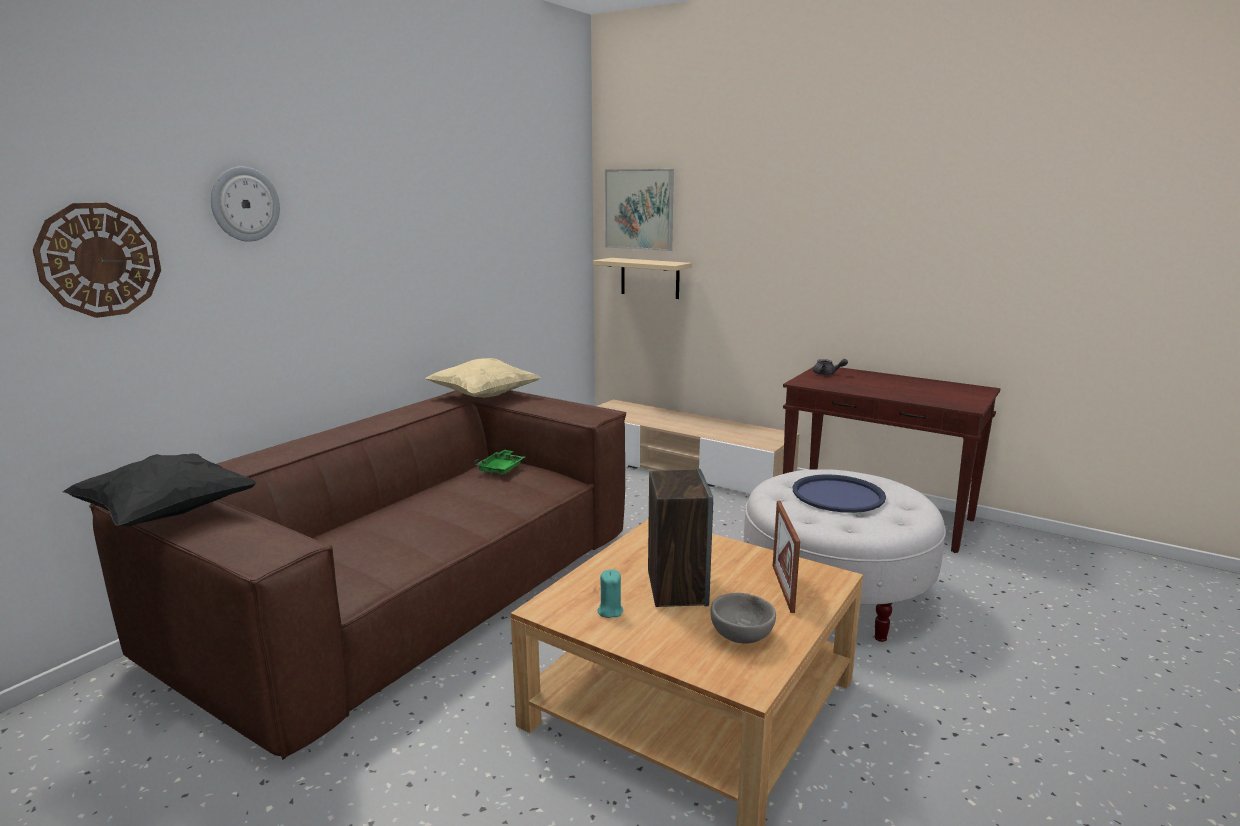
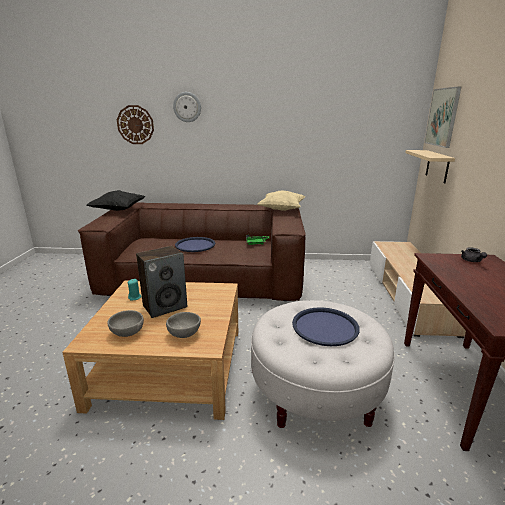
camera: 60 degrees right, 5 degrees up
picture frame [773,501,800,613] -> grey bowl [166,312,201,338]
none -> blue tray [175,237,215,252]

